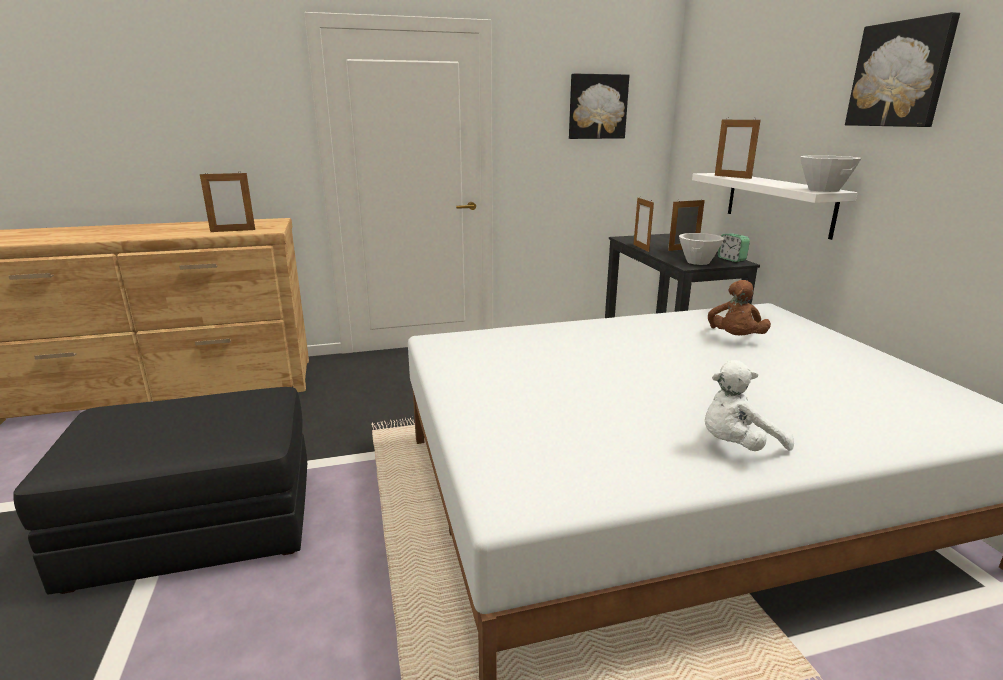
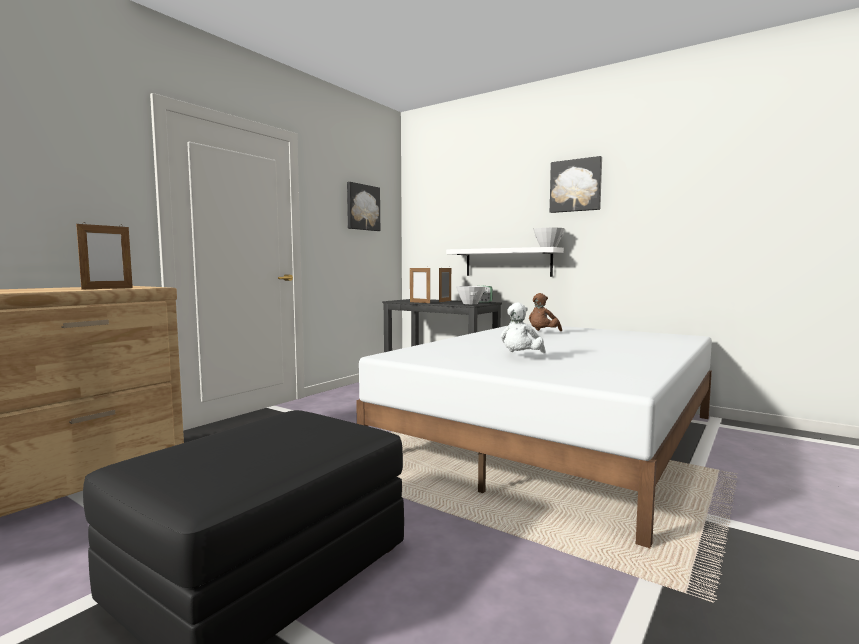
camera: 40 degrees left, 15 degrees down
white plush toy [705,360,794,451] -> white plush toy moved to [501,302,545,353]
brown plush toy [708,280,771,335] -> brown plush toy turned 60 degrees clockwise [529,293,562,331]
picture frame [715,119,761,179] -> none

